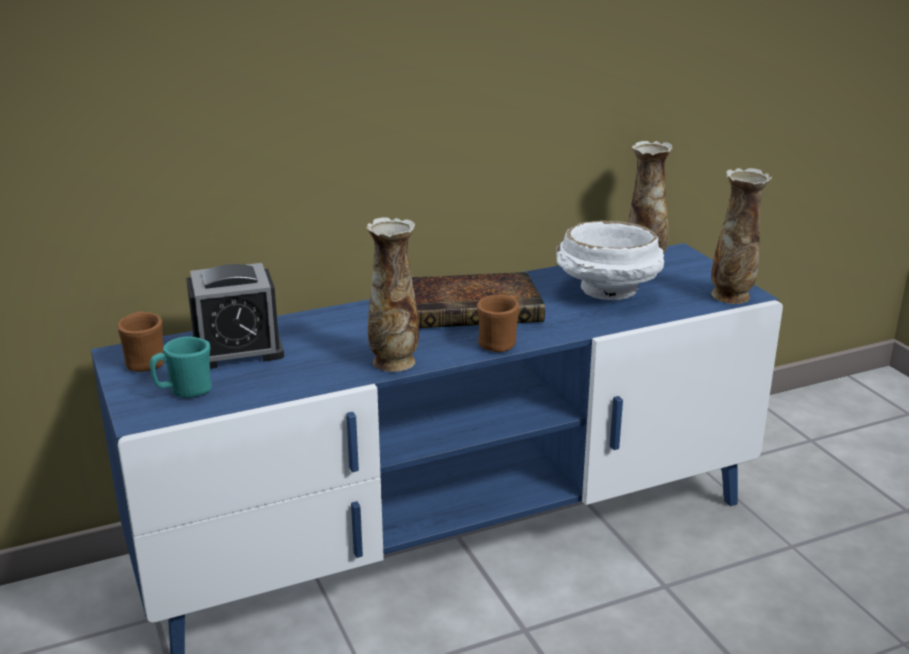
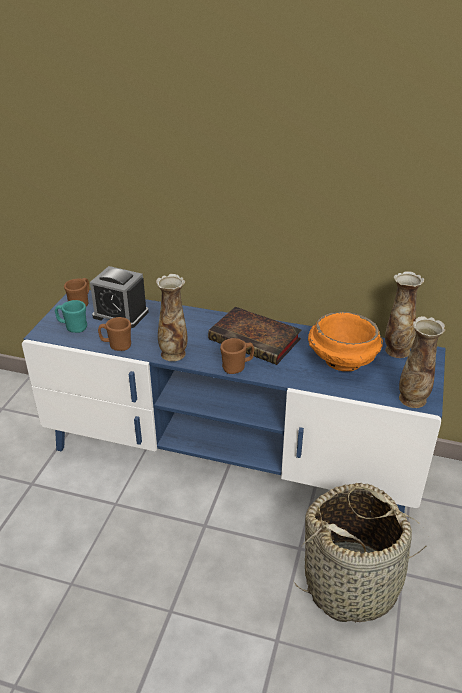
camera: 40 degrees right, 10 degrees up
white bowl [556,220,664,300] -> orange bowl [308,312,383,371]
none -> brown mug [98,317,131,351]
none -> basket [294,483,429,622]

